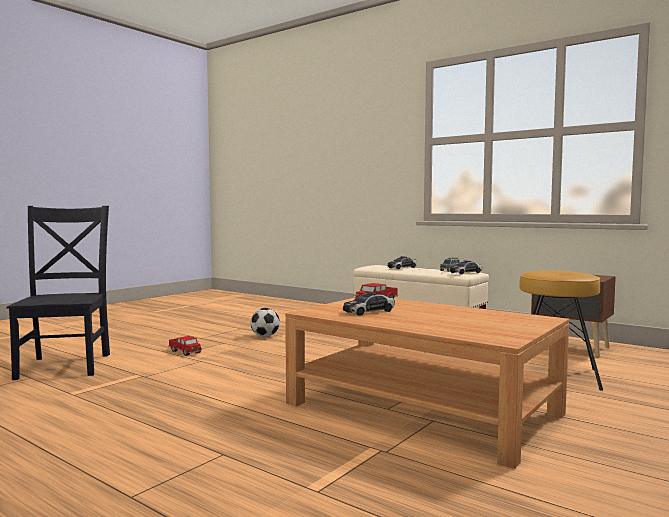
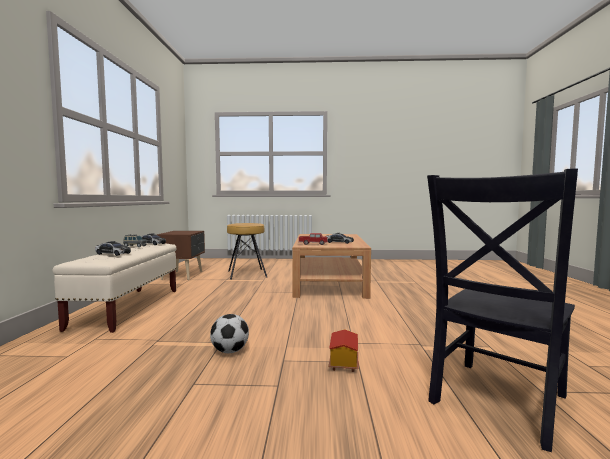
camera: 125 degrees left, 0 degrees up
toy truck [168,336,202,356] -> toy house [329,329,359,372]

